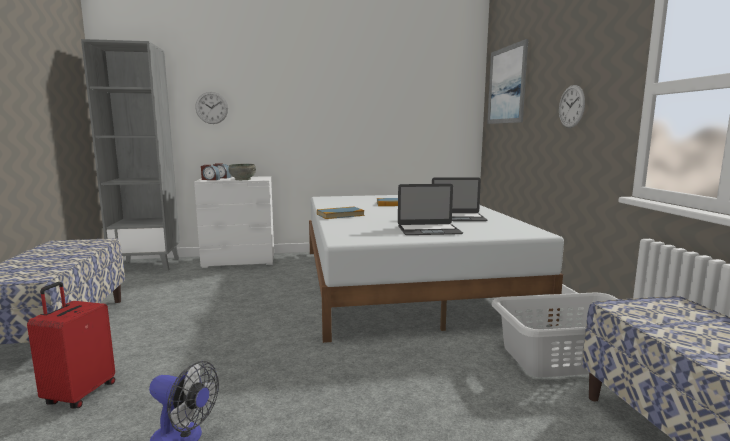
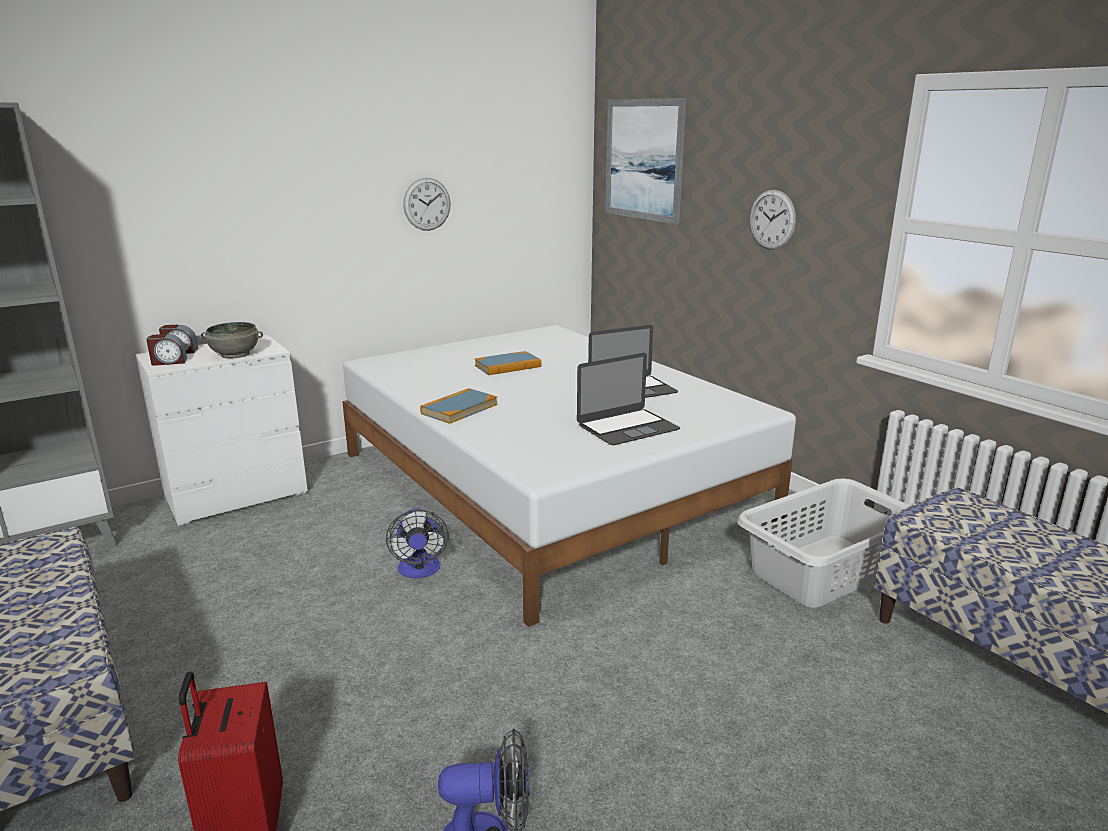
camera: 25 degrees left, 10 degrees up
wall clock [195,92,228,124] -> wall clock moved to [403,178,450,231]
none -> fan [386,508,448,578]

